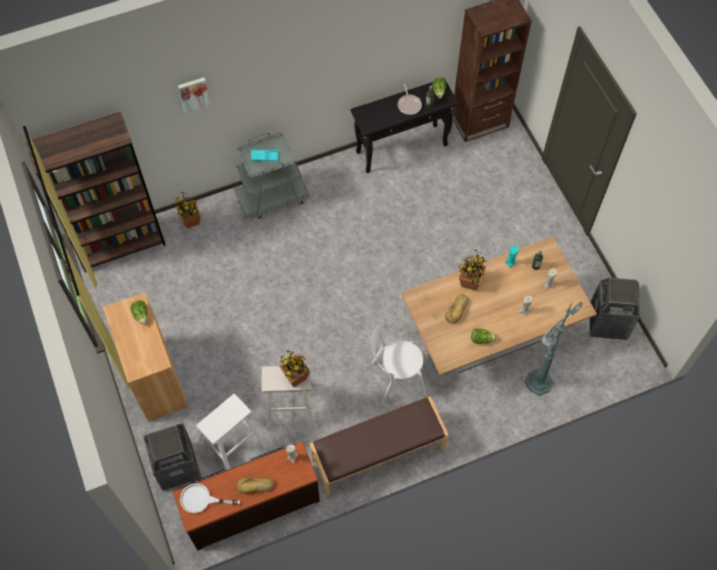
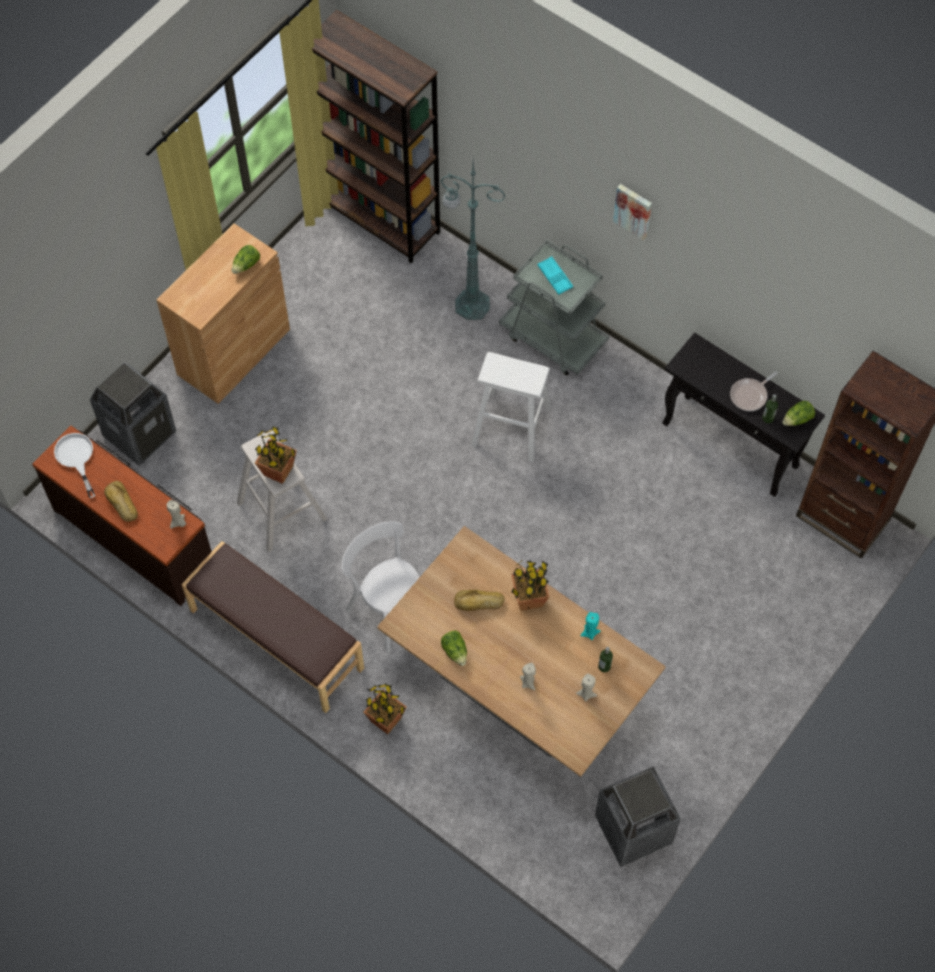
camera: 60 degrees right, 0 degrees up
potted plant [176,192,201,228] -> potted plant moved to [363,684,407,734]
picture [178,77,211,114] -> picture moved to [613,184,652,241]
white stool [196,394,267,470] -> white stool moved to [471,352,551,462]
green floor lamp [525,301,583,396] -> green floor lamp moved to [441,161,506,320]

